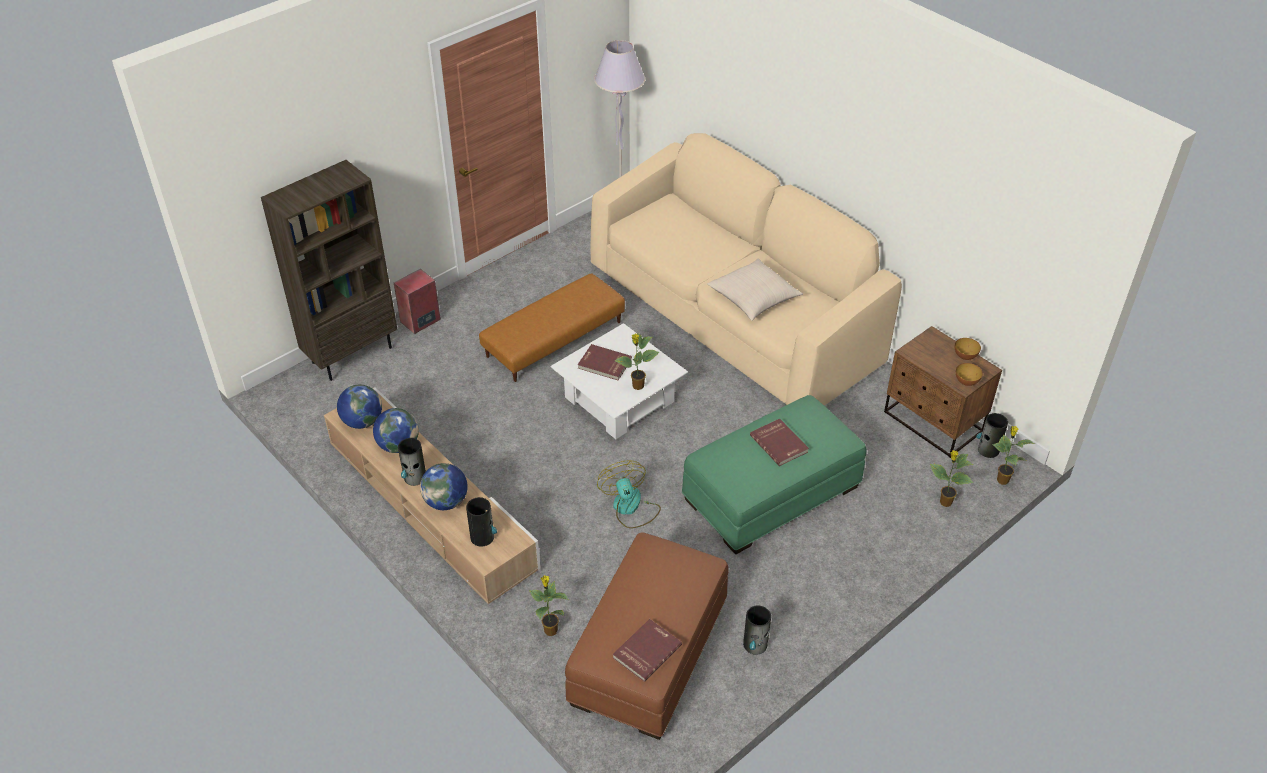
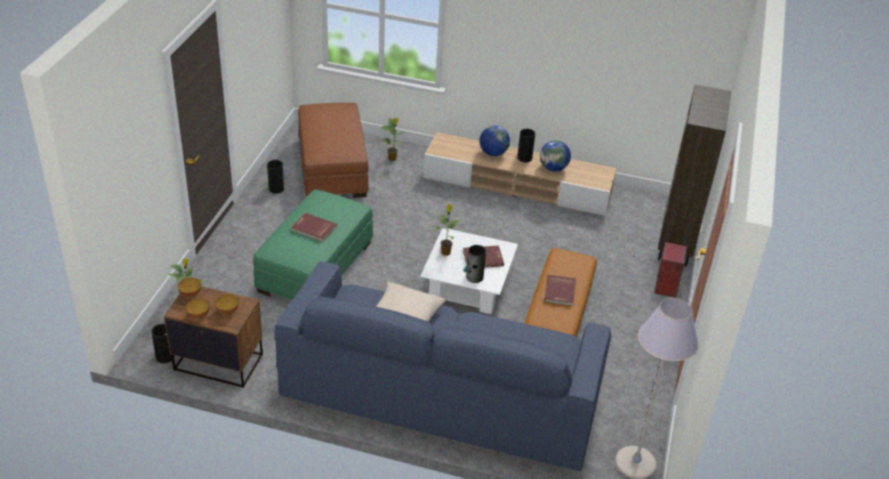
camera: 145 degrees right, 5 degrees down
globe [337,385,382,429] -> none
vase [466,497,497,547] -> vase moved to [463,245,486,283]
beige sofa [591,133,902,406] -> blue sofa [275,261,611,471]
fan [597,460,661,529] -> none
red book [613,619,682,682] -> red book moved to [544,275,576,306]
potted plant [992,426,1035,485] -> none
none -> bowl [215,294,239,315]

